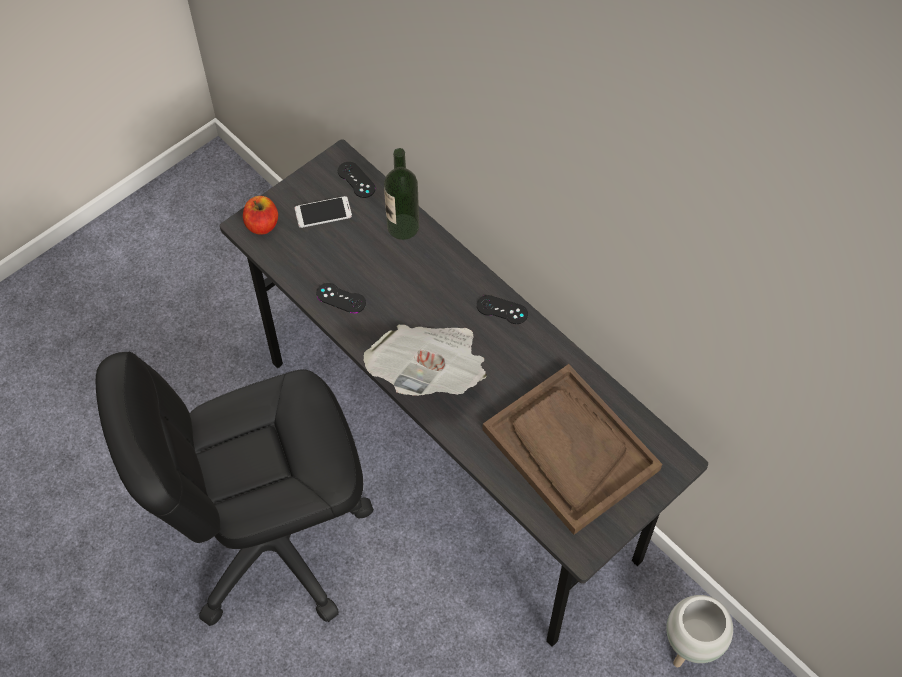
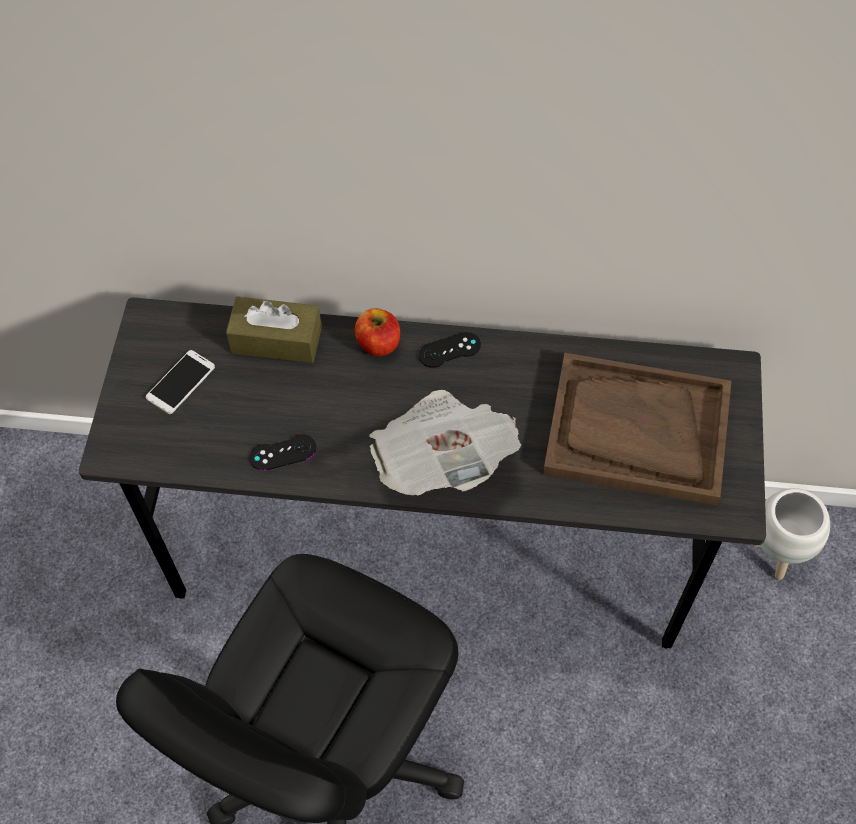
camera: 40 degrees left, 0 degrees up
apple [243,196,278,235] -> apple moved to [355,308,400,356]
black game controller [338,162,376,198] -> none
bottle [384,148,419,240] -> brown tissue box [226,296,322,363]

